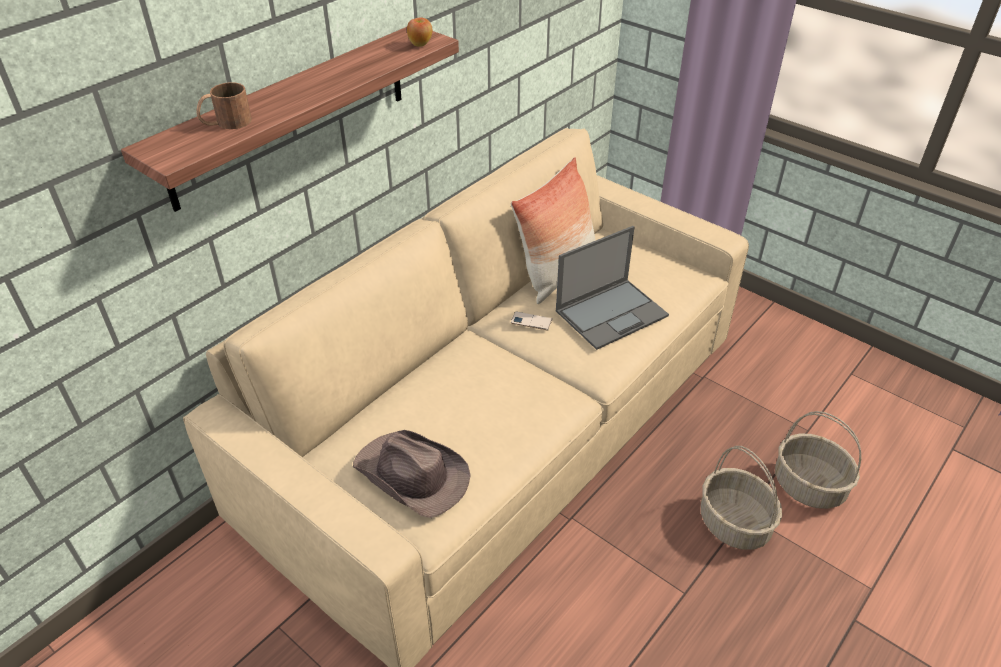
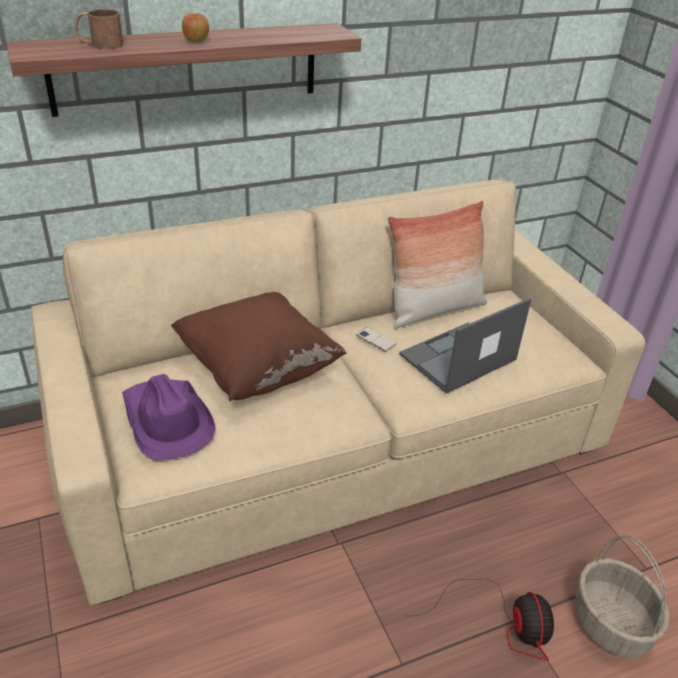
camera: 25 degrees right, 5 degrees down
brown hat [353,430,471,518] -> purple hat [122,374,216,460]
apple [407,17,433,47] -> apple moved to [182,13,209,43]
laptop [556,226,669,350] -> laptop turned 150 degrees clockwise [399,298,531,393]
basket [701,446,782,549] -> fan [417,579,554,661]
none -> brown pillow [171,292,347,401]

